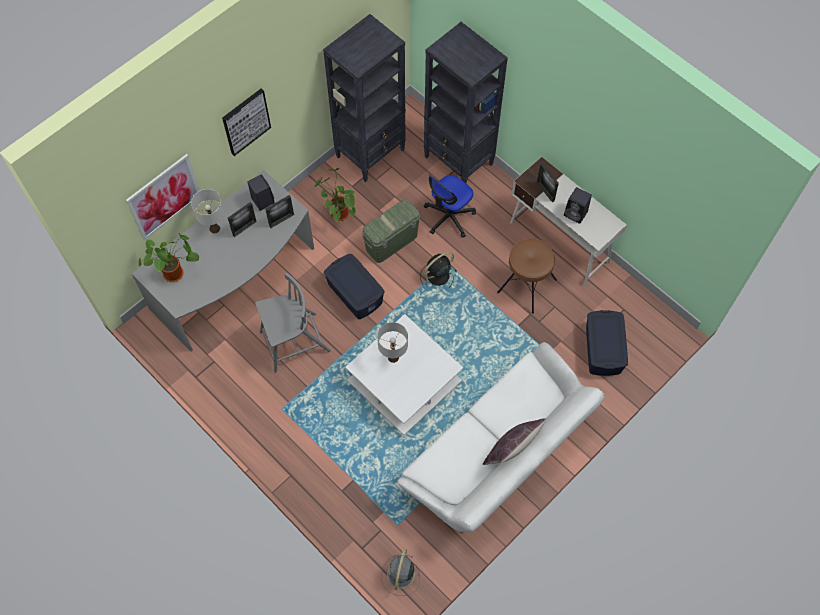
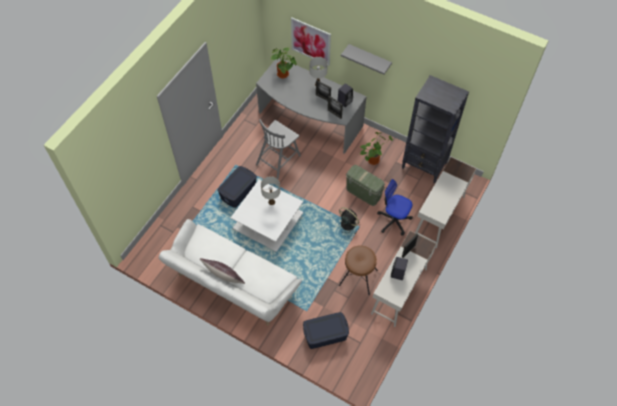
camera: 75 degrees right, 5 degrees down
picture [222,89,271,156] -> grey shelf [341,44,392,75]
grey chair [255,273,331,372] -> grey chair turned 75 degrees clockwise [256,119,301,179]
blue storage box [324,254,384,319] -> blue storage box moved to [217,166,257,208]
grey fan [381,549,420,596] -> none
black bookcase [423,22,508,183] -> white desk [415,157,476,248]

